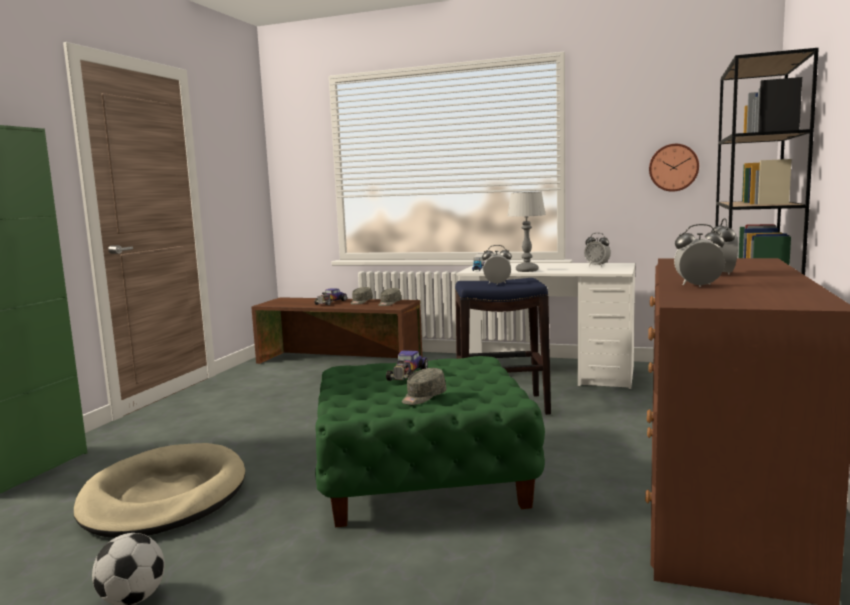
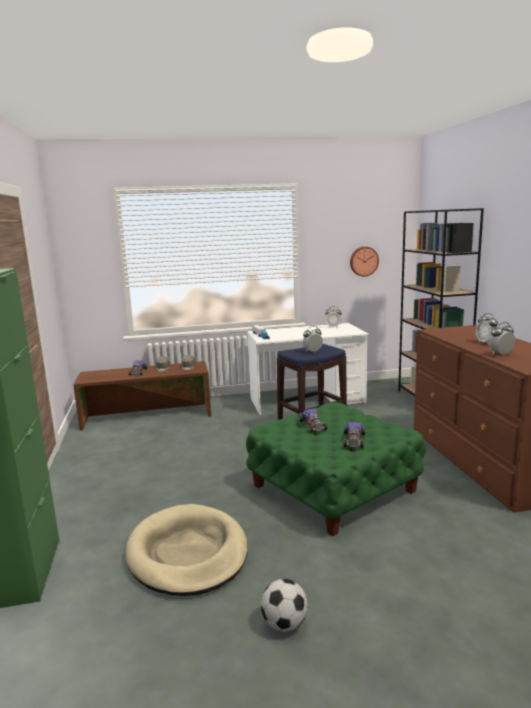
camera: 30 degrees left, 5 degrees up
grey cap [402,368,446,405] -> toy car [344,422,365,448]
table lamp [508,192,546,272] -> none

